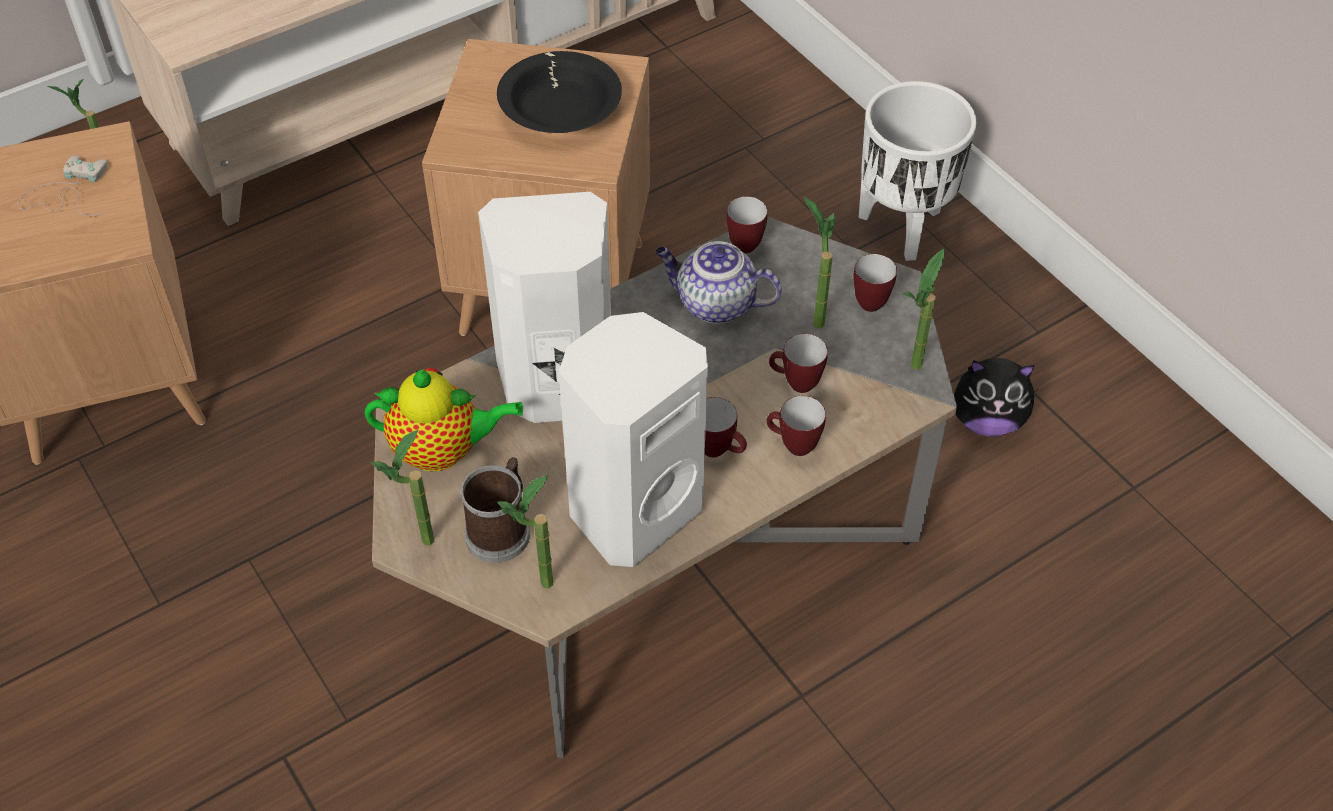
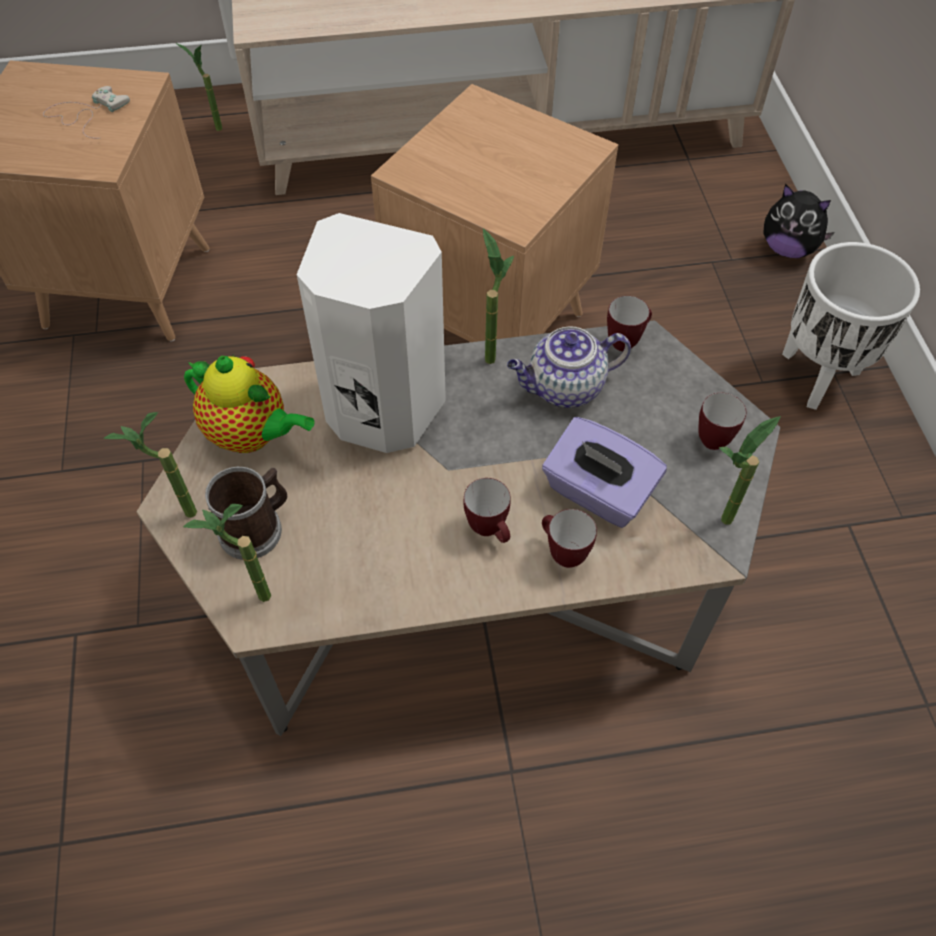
camera: 25 degrees right, 5 degrees up
black bowl [497,51,622,133] -> none
white speaker [559,312,708,567] -> none
teapot [655,241,782,324] -> teapot turned 60 degrees counterclockwise [507,326,631,408]
mug [769,334,828,393] -> purple tissue box [542,417,667,528]
potted plant [803,196,837,328] -> potted plant moved to [483,228,514,364]
plush toy [954,358,1039,437] -> plush toy moved to [763,184,835,258]

